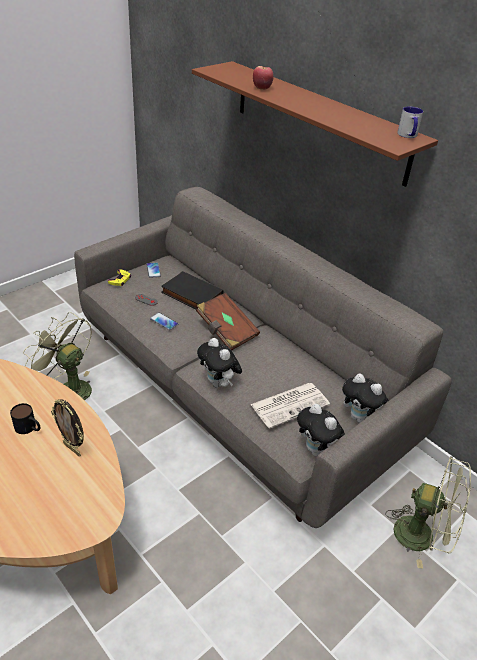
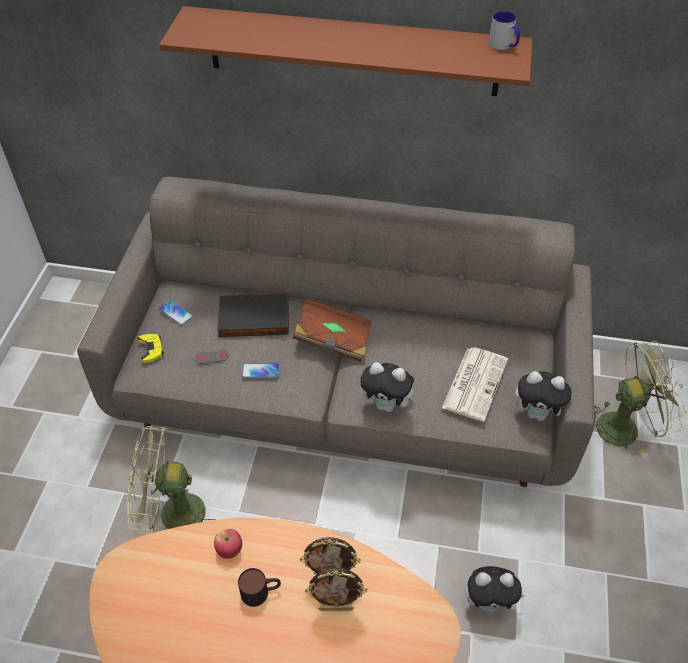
camera: 35 degrees left, 10 degrees up
apple [253,66,273,90] -> apple moved to [214,529,242,559]
plush toy [342,373,389,423] -> plush toy moved to [465,566,525,612]
none -> picture frame [305,568,368,611]

